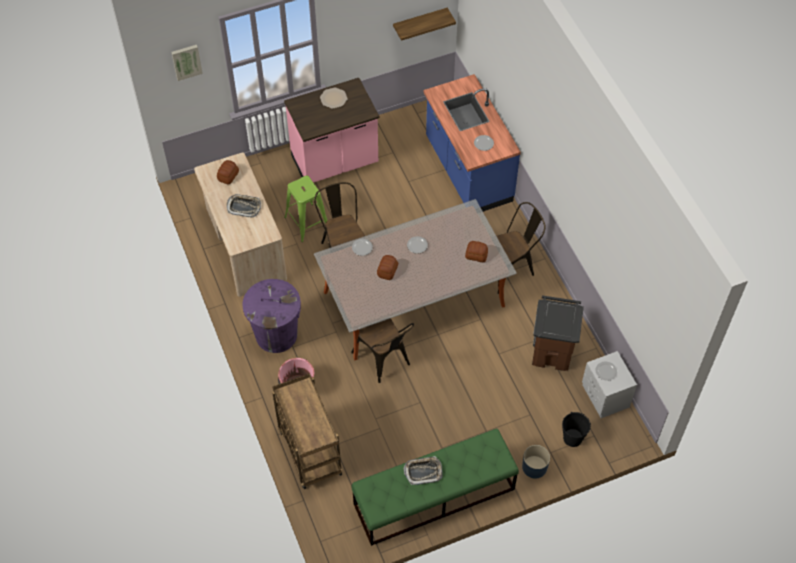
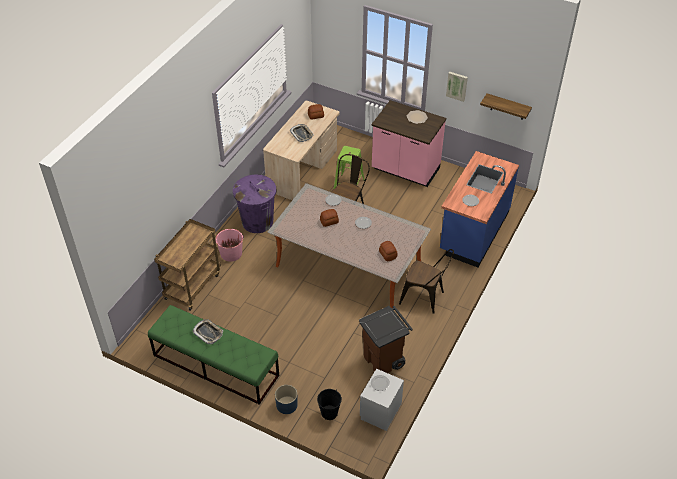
camera: 50 degrees right, 10 degrees down
picture [171,45,203,81] -> picture moved to [446,72,468,102]
brown chair [351,318,414,383] -> none

